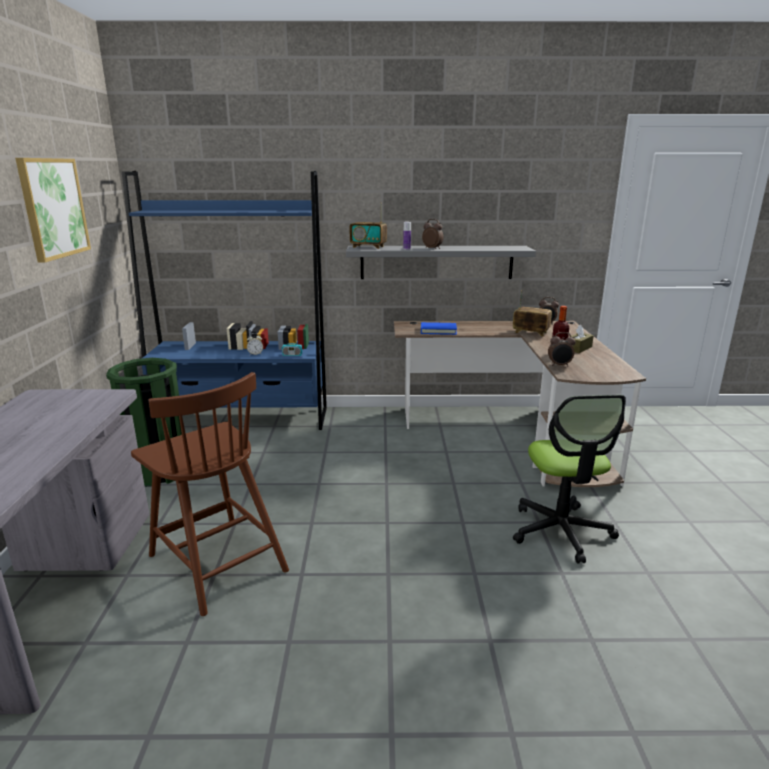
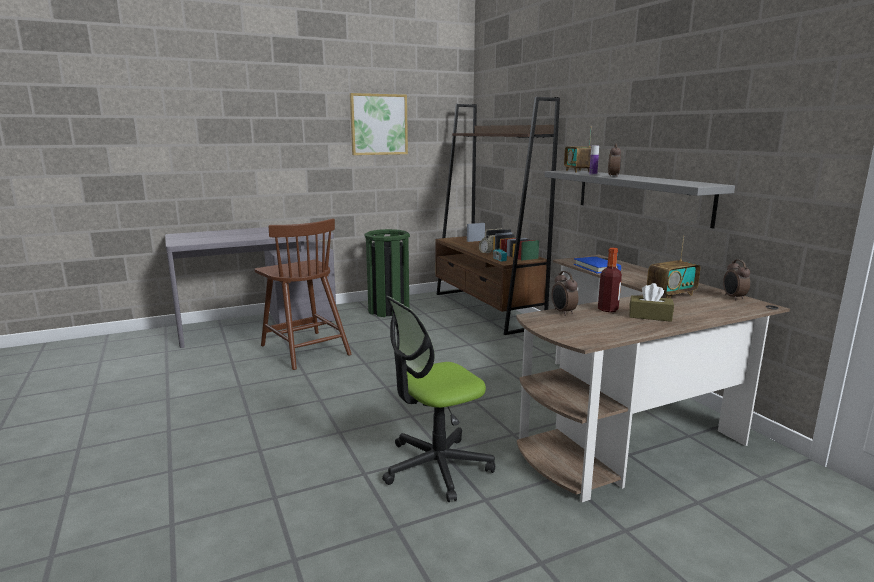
camera: 65 degrees right, 5 degrees down
blue bookcase [122,171,327,430] -> brown bookcase [435,97,560,335]
brown chair [131,372,289,616] -> brown chair turned 60 degrees counterclockwise [254,218,352,370]
radio [513,290,552,336] -> radio turned 60 degrees clockwise [647,236,700,298]

